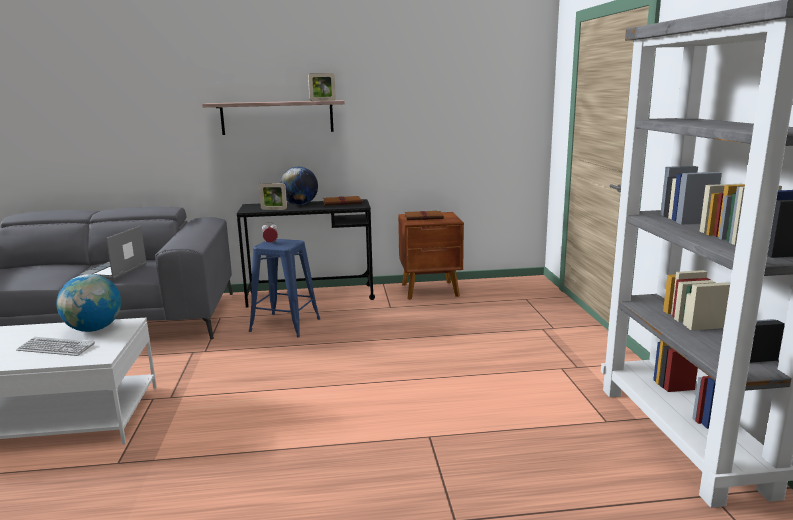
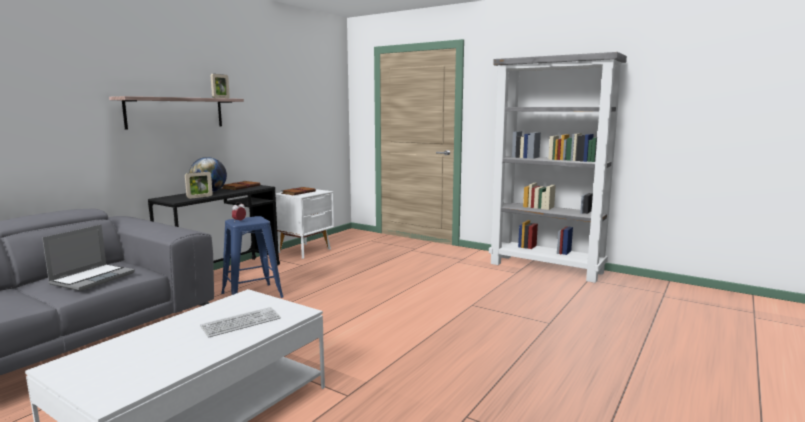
camera: 50 degrees left, 5 degrees down
globe [56,274,121,332] -> none
laptop [79,226,147,279] -> laptop turned 120 degrees counterclockwise [42,225,135,291]
brown nightstand [398,212,464,300] -> white nightstand [275,189,334,259]

